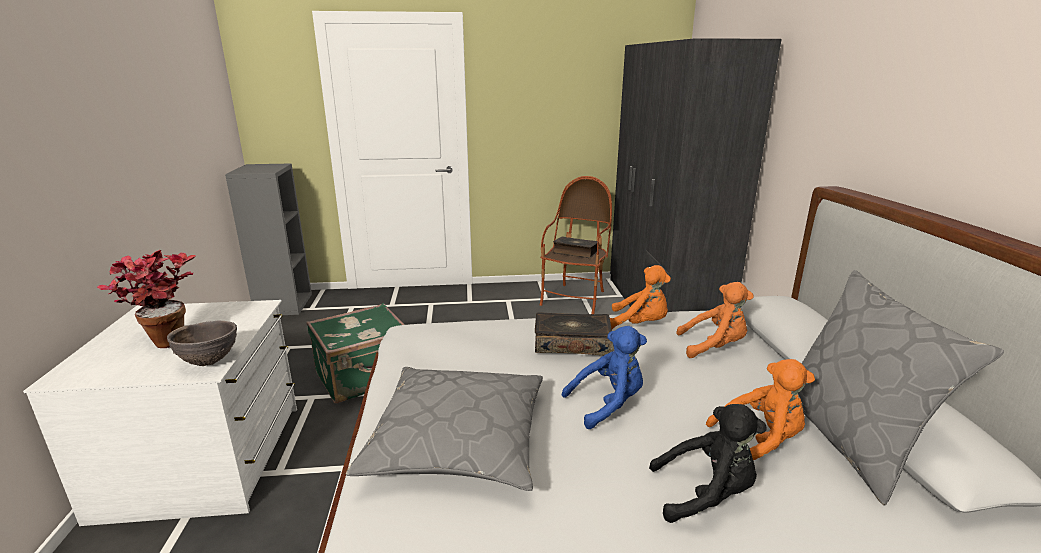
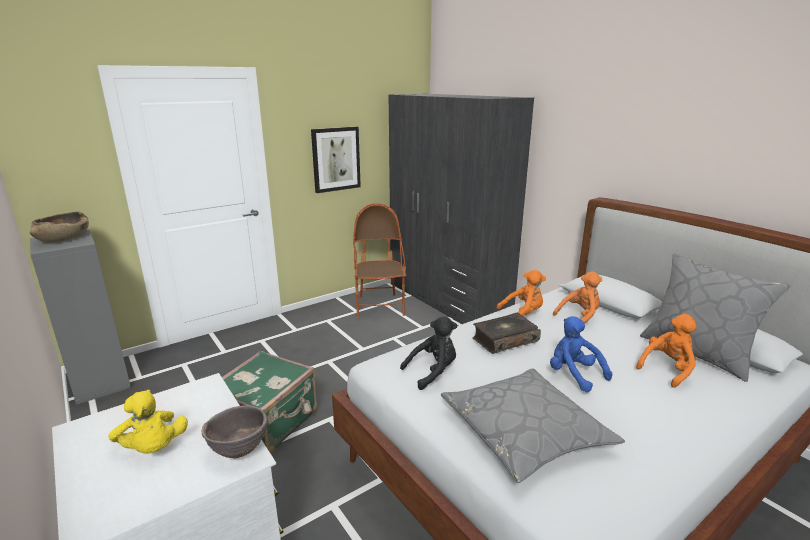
camera: 30 degrees left, 0 degrees up
potted plant [97,250,196,348] -> yellow plush toy [108,390,188,454]
book [553,236,599,258] -> none
blue plush toy [562,326,647,429] -> blue plush toy turned 75 degrees counterclockwise [550,316,612,392]
black plush toy [649,404,767,523] -> black plush toy moved to [400,316,457,390]
none -> brown bowl [30,212,89,243]
none -> picture [311,126,361,193]

